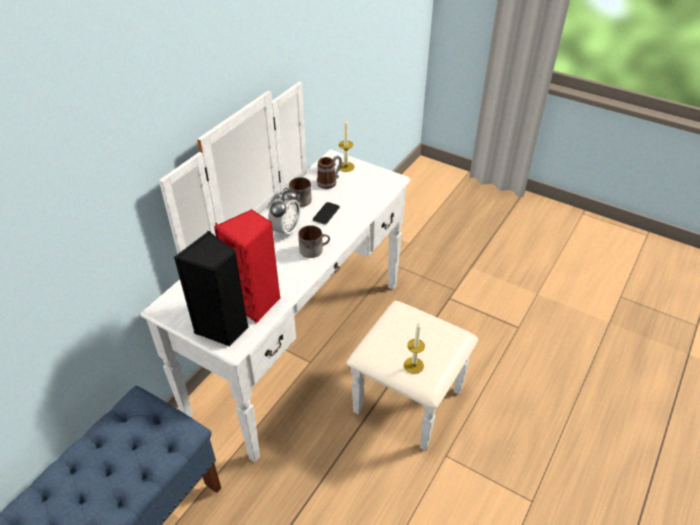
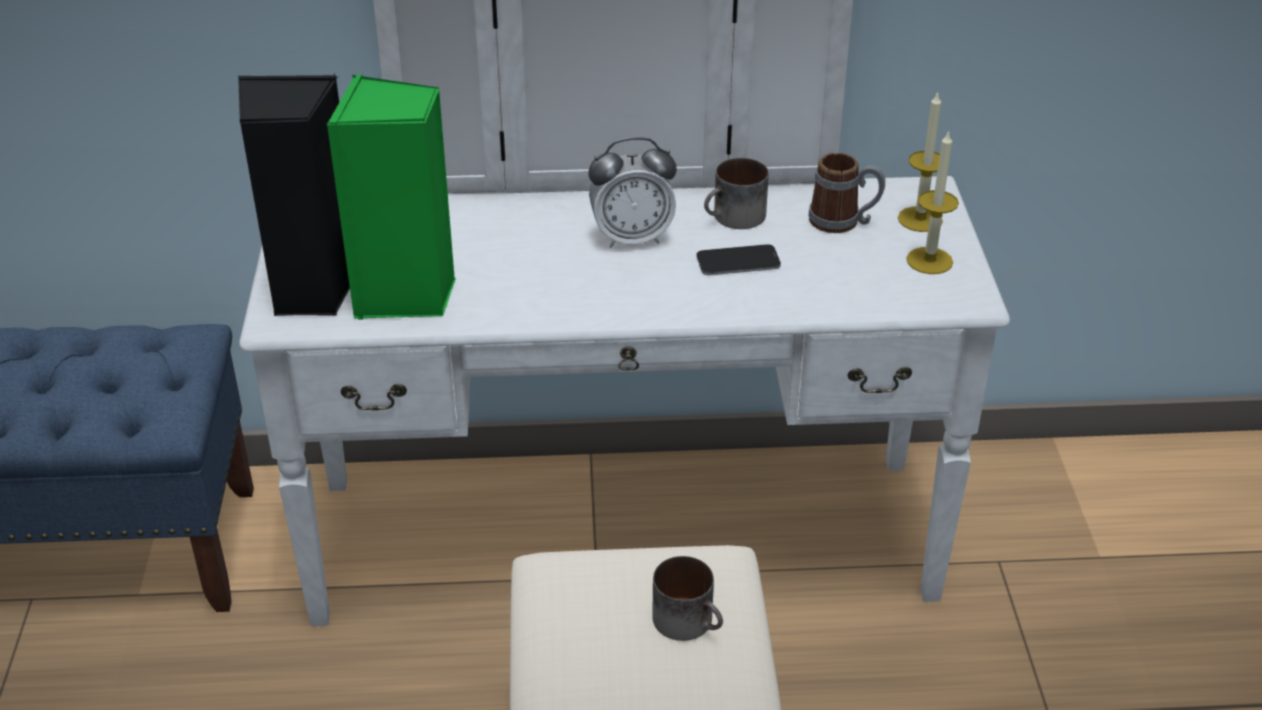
camera: 55 degrees right, 5 degrees down
red speaker [214,209,280,323] -> green speaker [327,74,456,320]
mug [298,225,330,258] -> mug moved to [652,556,723,641]
candle [404,323,425,374] -> candle moved to [906,130,959,274]

